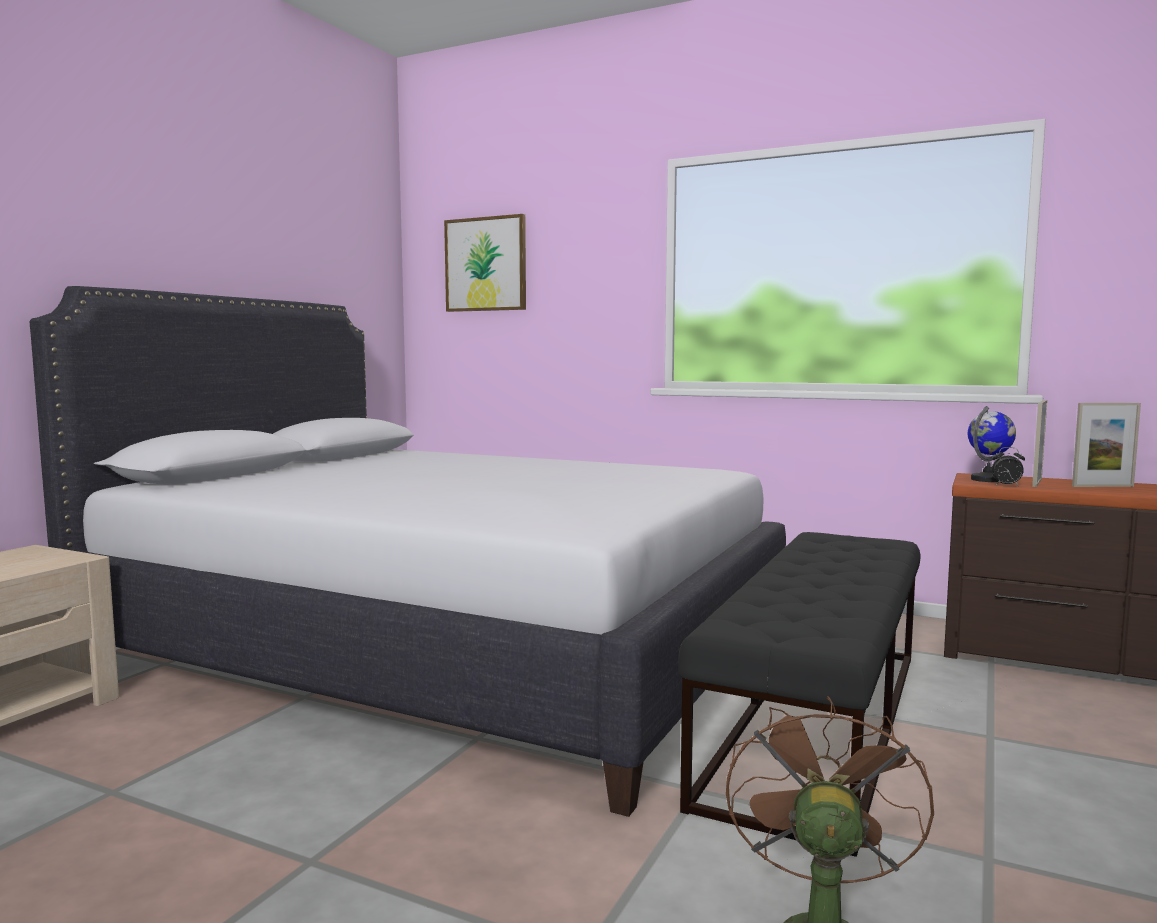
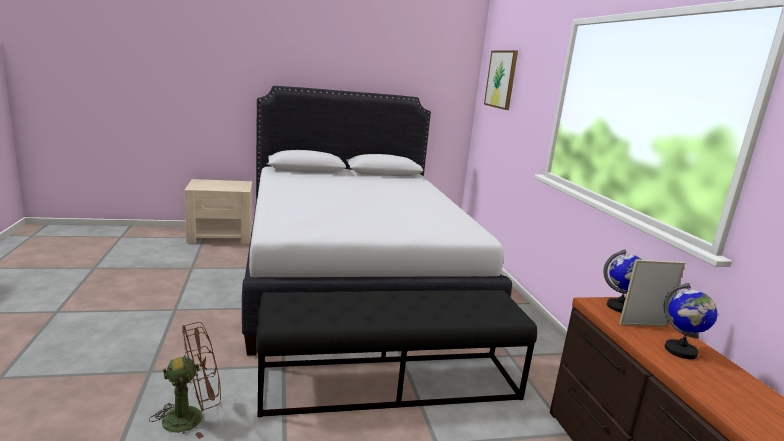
camera: 50 degrees right, 10 degrees up
alarm clock [992,447,1025,486] -> none
picture frame [1072,403,1141,487] -> globe [664,283,718,359]

